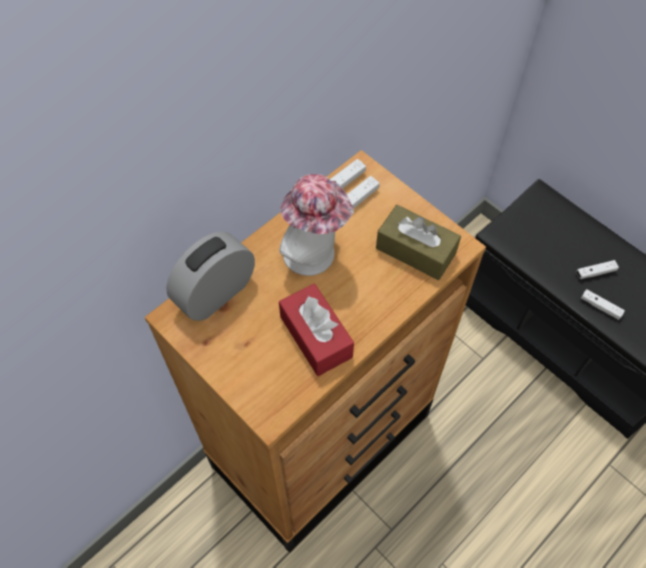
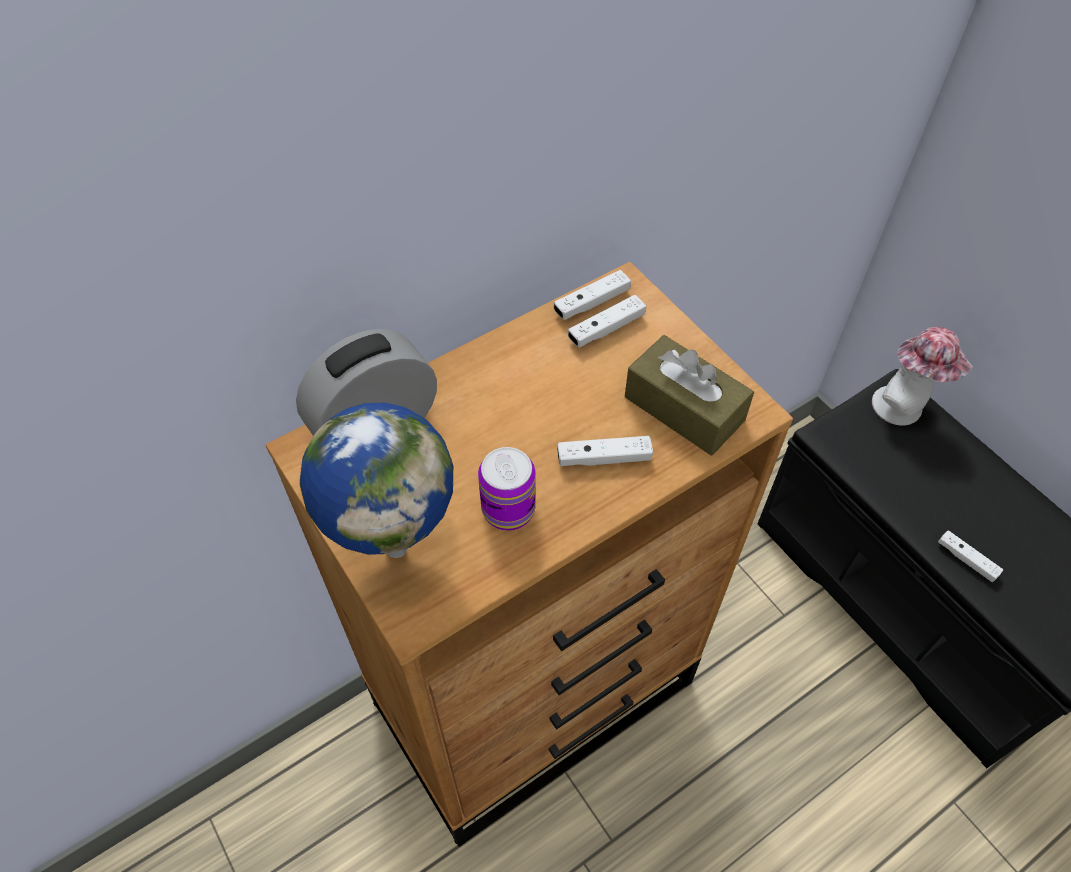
camera: 10 degrees right, 5 degrees down
hat [279,174,354,276] -> hat moved to [872,327,973,425]
red tissue box [279,284,354,376] -> can [478,447,536,531]
white game controller [576,260,619,279] -> white game controller moved to [557,436,653,466]
none -> globe [300,403,453,558]

